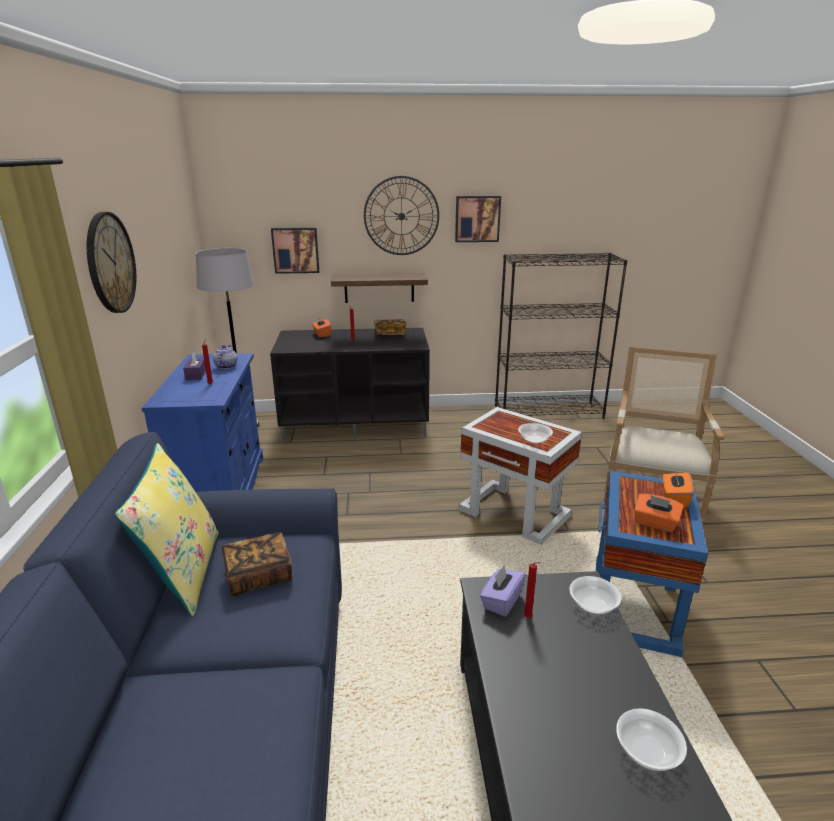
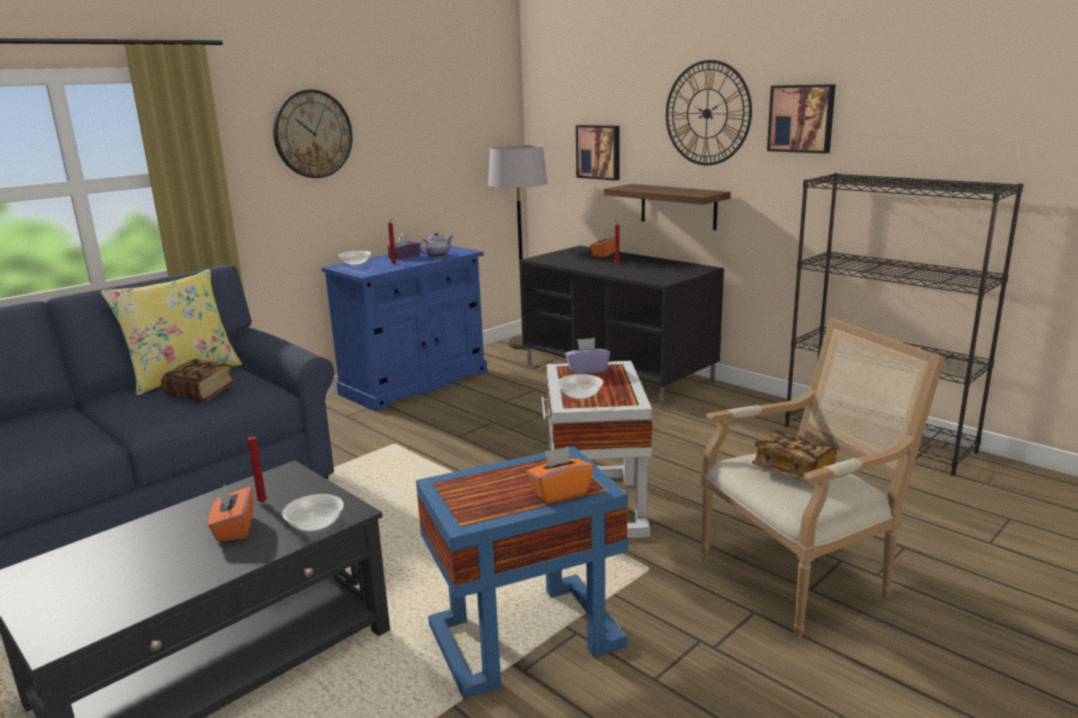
camera: 50 degrees right, 5 degrees down
book [374,319,406,335] -> book moved to [752,431,837,482]
purple tissue box [480,565,526,617] -> purple tissue box moved to [565,338,610,374]
bowl [616,708,687,771] -> bowl moved to [338,251,371,265]
orange tissue box [634,494,684,533] -> orange tissue box moved to [208,484,253,542]

